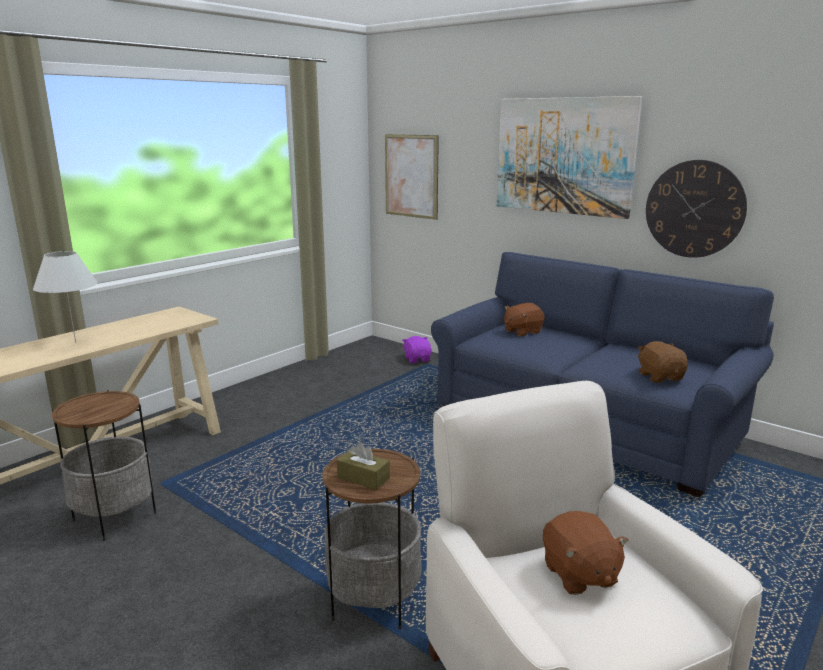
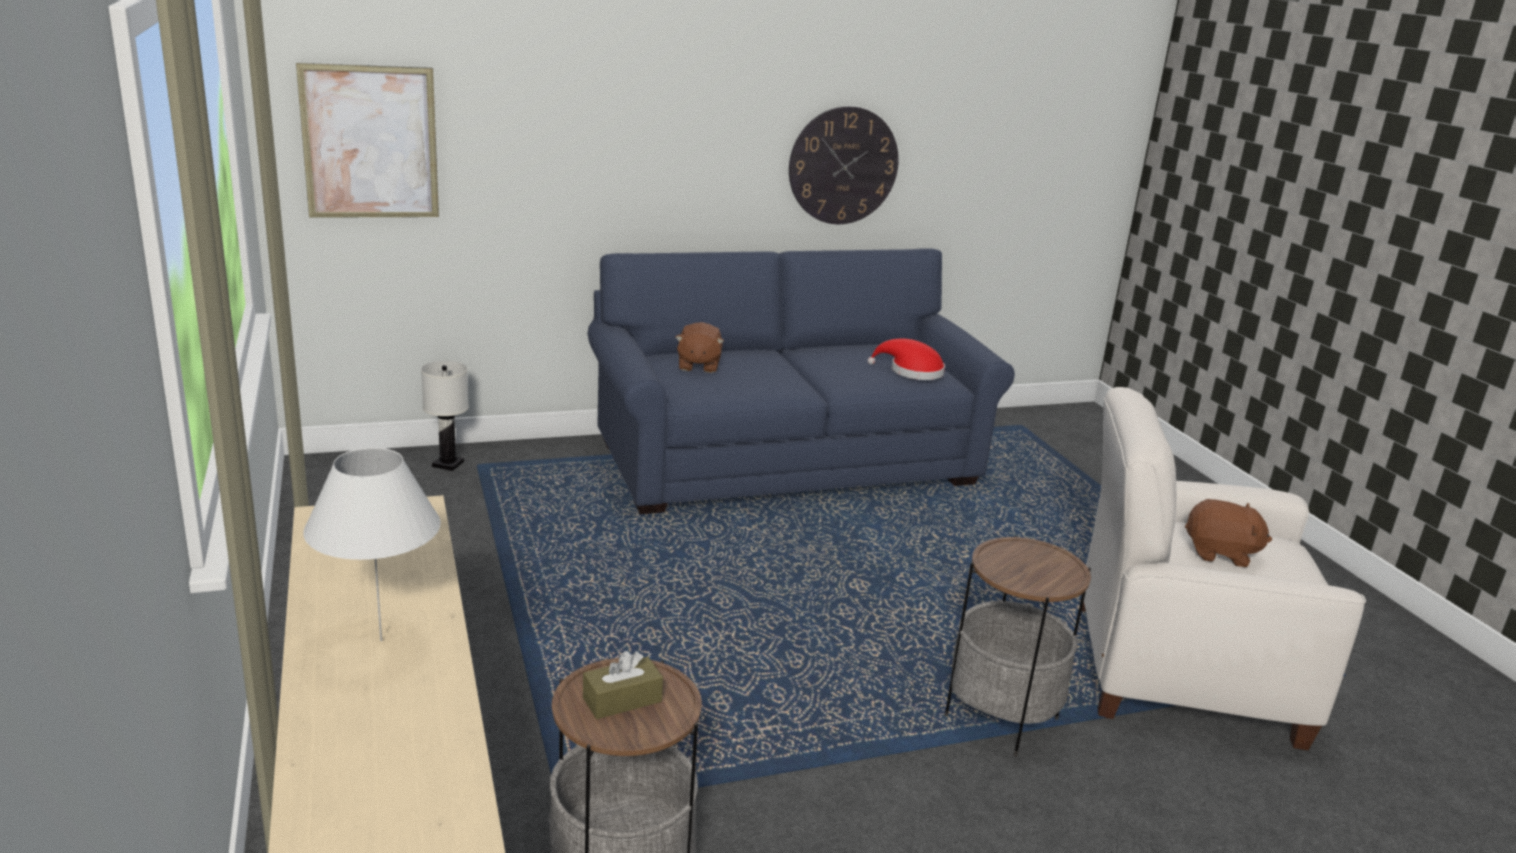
camera: 60 degrees left, 5 degrees up
brown tissue box [337,443,390,490] -> brown tissue box moved to [583,651,663,719]
purple plush toy [402,336,432,363] -> white table lamp [421,361,469,471]
picture [497,96,642,219] -> none
brown plush toy [638,341,688,383] -> red hat [867,338,945,380]

